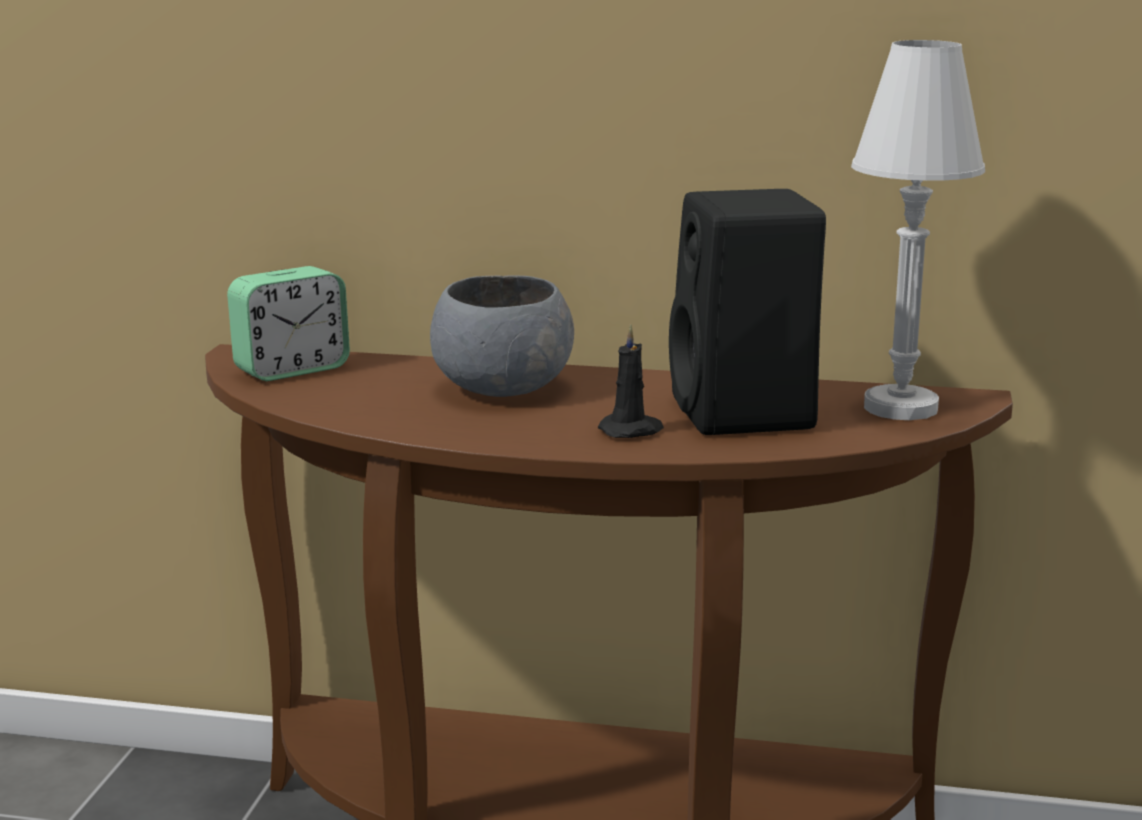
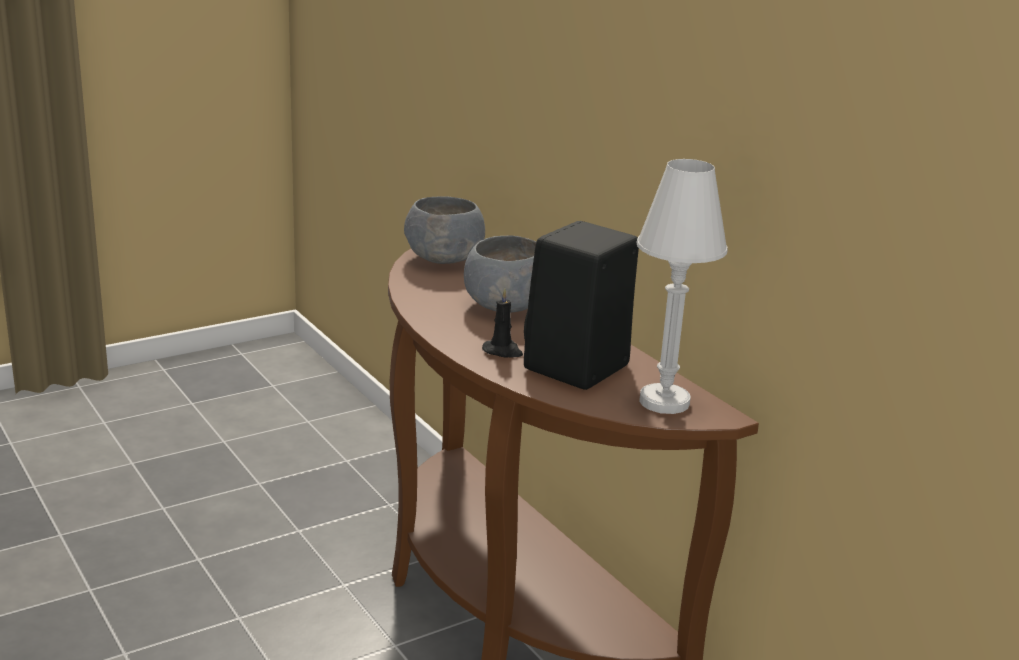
camera: 45 degrees right, 5 degrees up
alarm clock [227,266,350,381] -> grey bowl [404,196,485,264]

